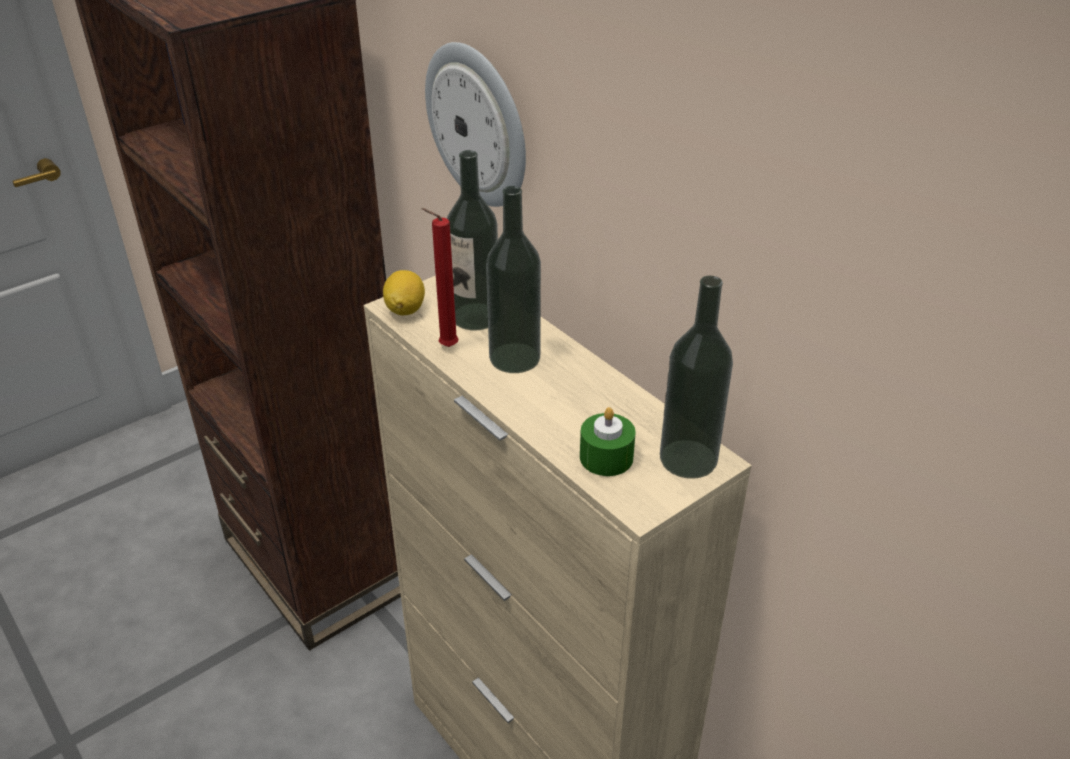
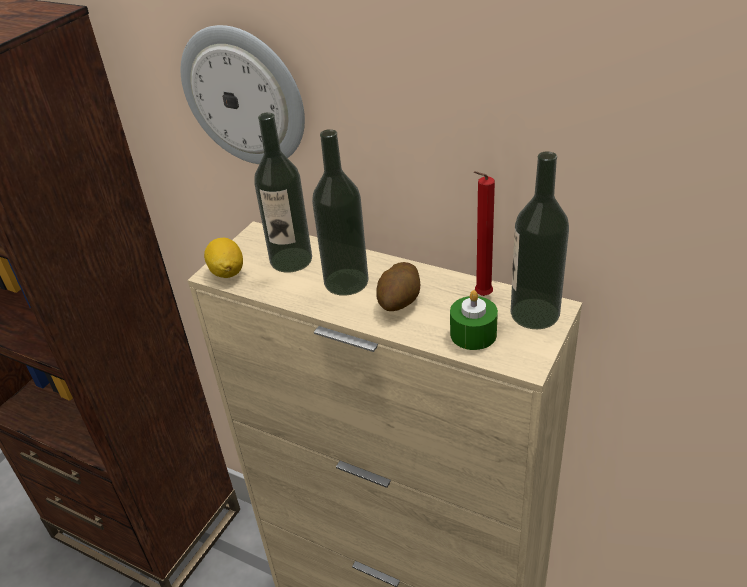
camera: 20 degrees left, 0 degrees up
red candle [421,208,458,347] -> red candle moved to [474,171,495,296]
none -> potato [376,262,420,311]

